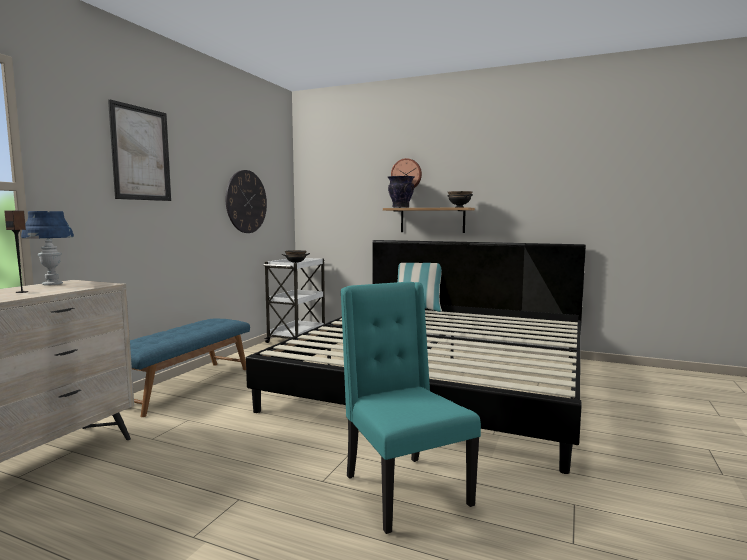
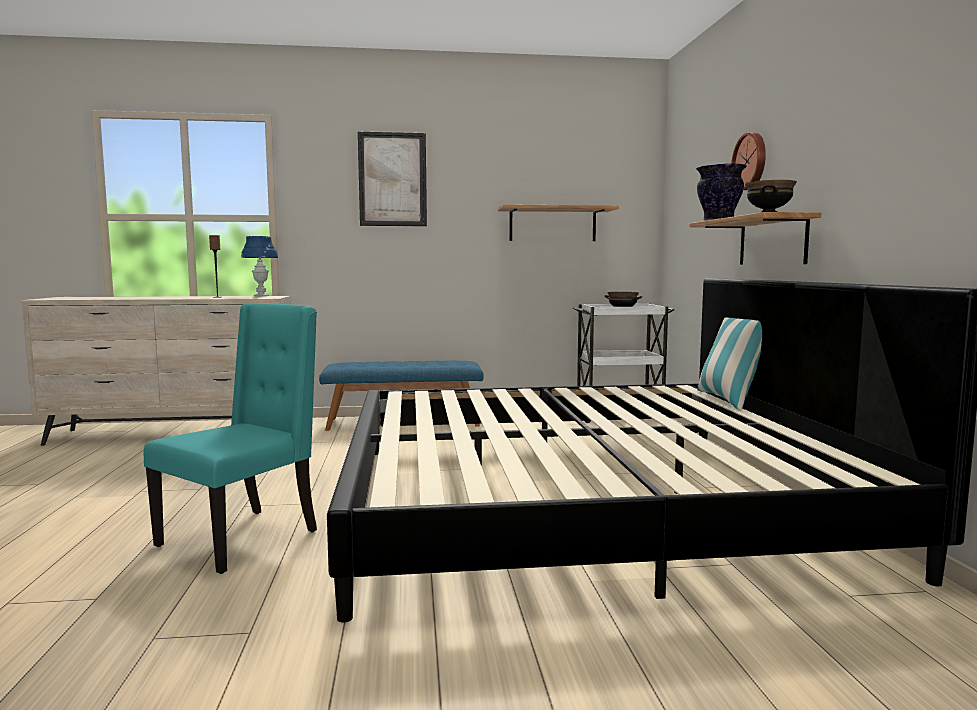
camera: 60 degrees right, 0 degrees up
wall clock [226,170,267,233] -> shelf [498,204,619,241]

